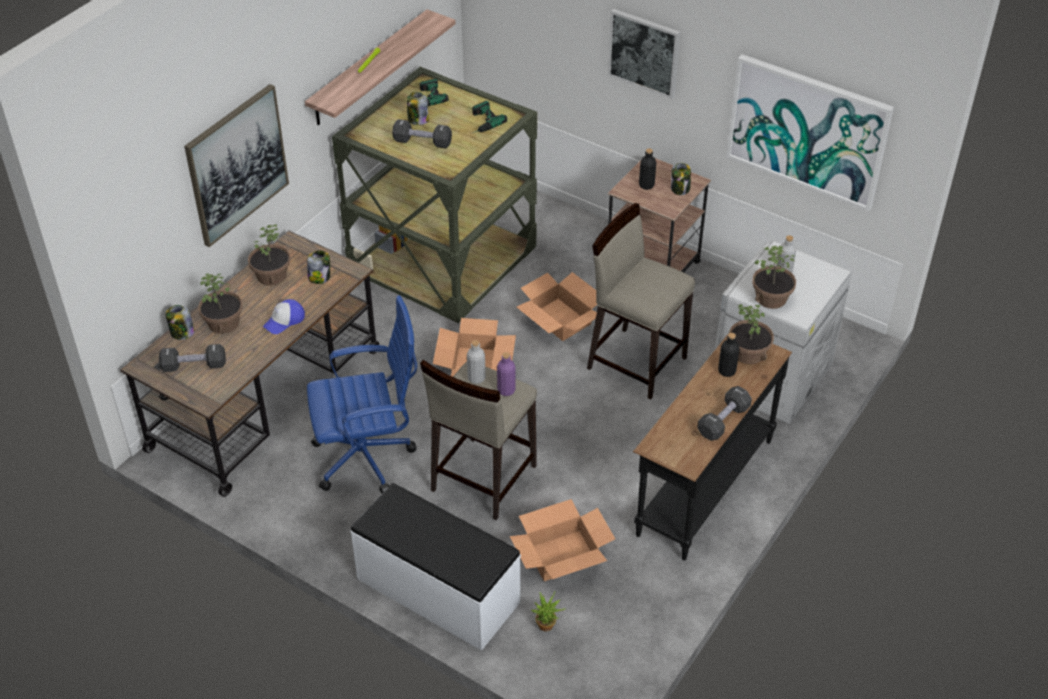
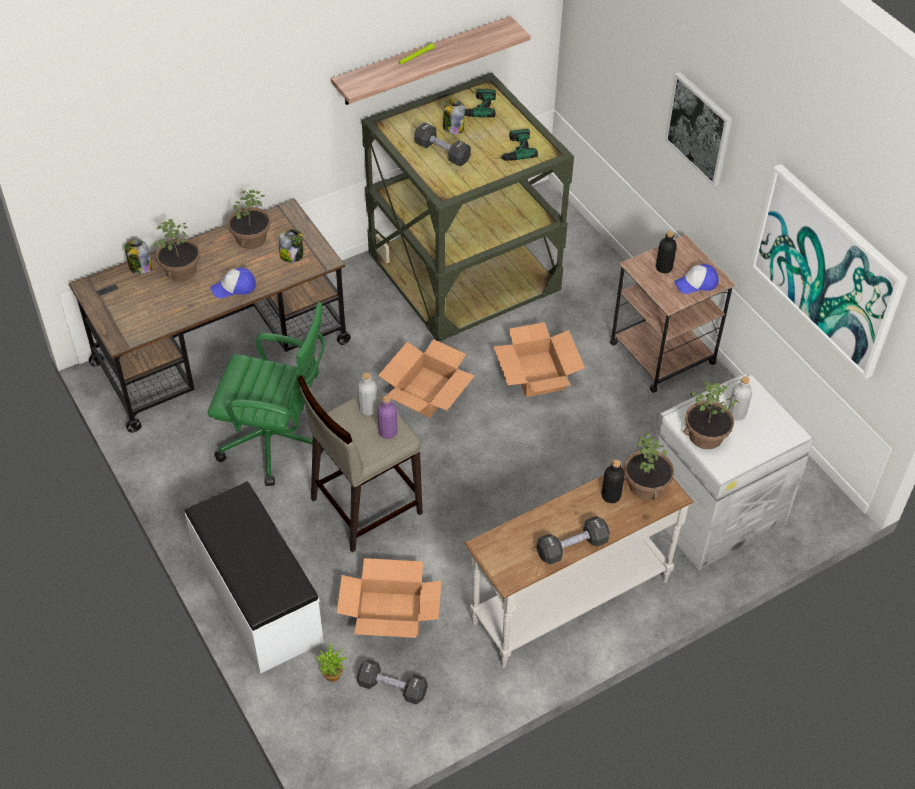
camera: 25 degrees right, 5 degrees up
black dumbbell [159,344,226,372] -> black dumbbell moved to [357,659,428,704]
picture [184,84,289,247] -> none
blue office chair [307,295,417,494] -> green office chair [208,302,325,486]
beige stool [587,203,695,400] -> none
black console table [633,333,792,561] -> white console table [464,464,694,668]
jar [671,162,691,195] -> cap [674,264,719,294]

